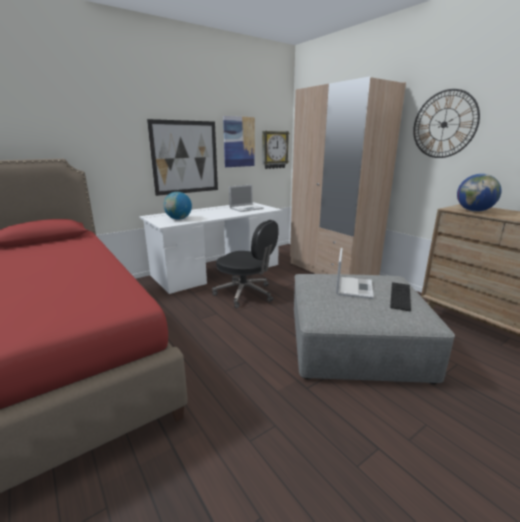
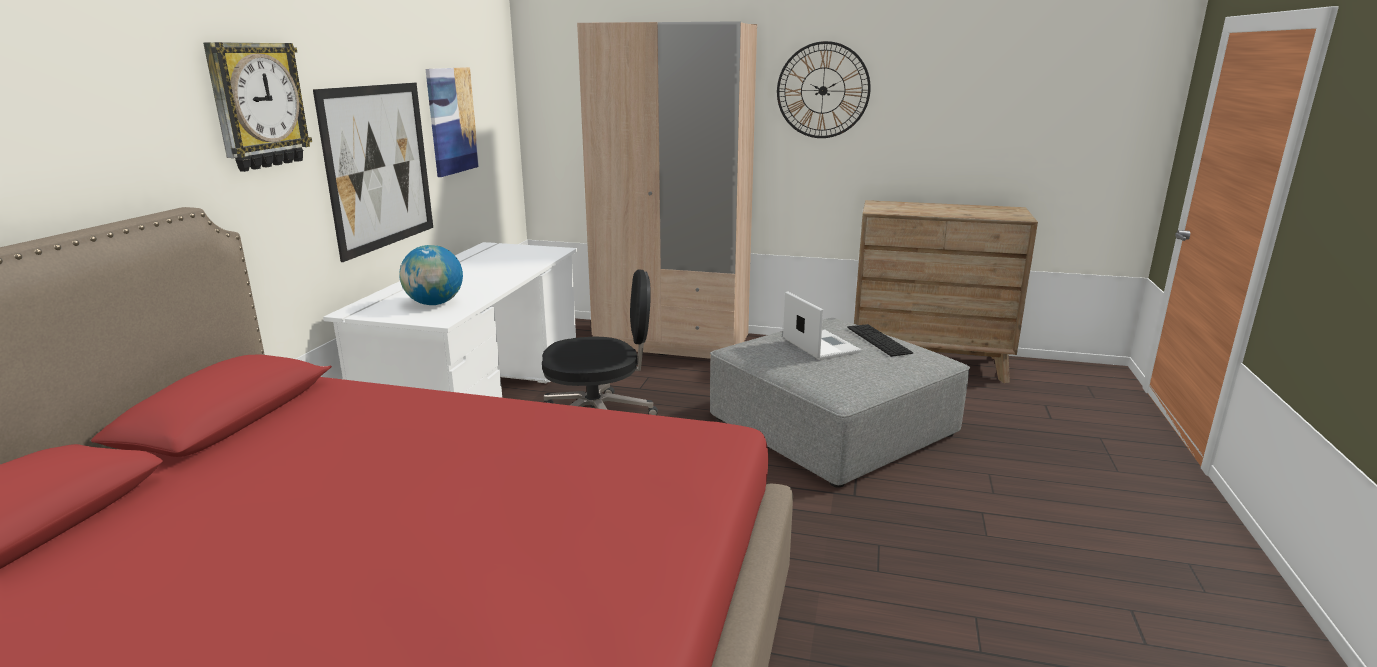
camera: 40 degrees left, 0 degrees up
laptop [229,184,264,212] -> none
wall clock [262,131,290,169] -> wall clock moved to [203,42,312,172]
globe [457,174,502,212] -> none

